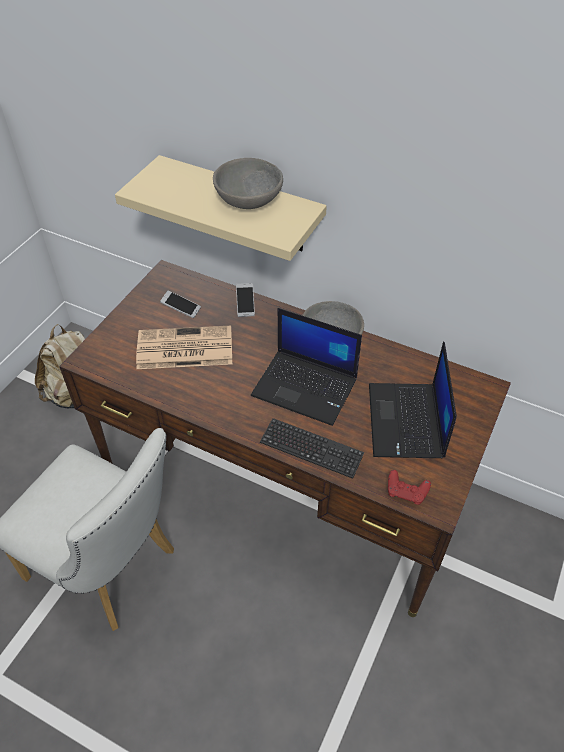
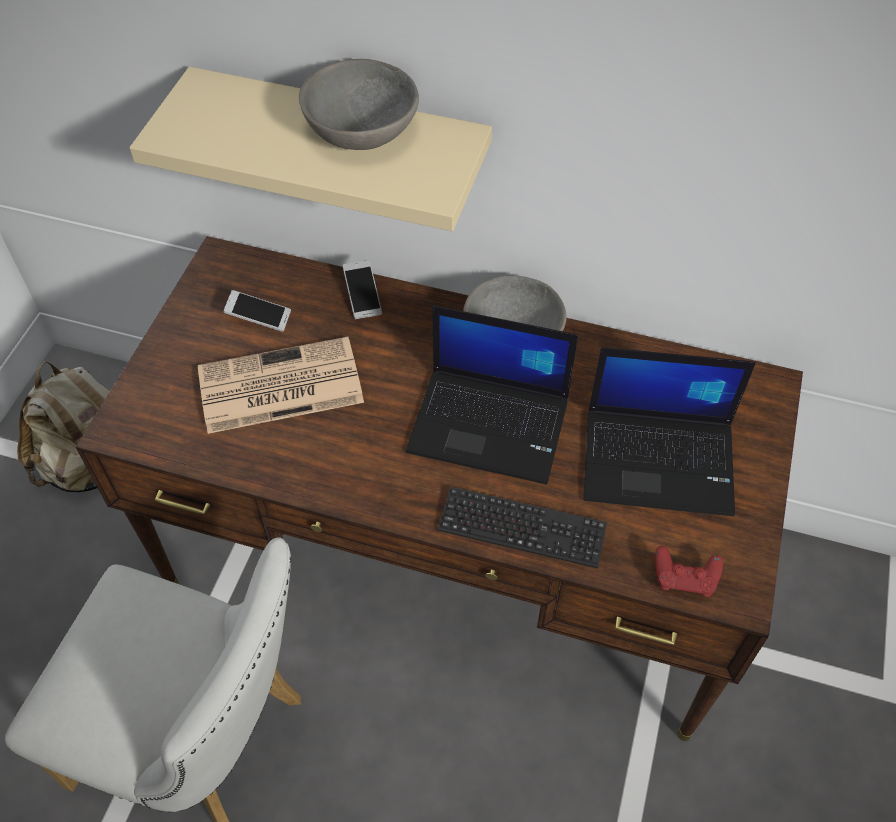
camera: 10 degrees left, 5 degrees up
laptop [369,341,457,458] -> laptop turned 75 degrees counterclockwise [583,347,756,516]

